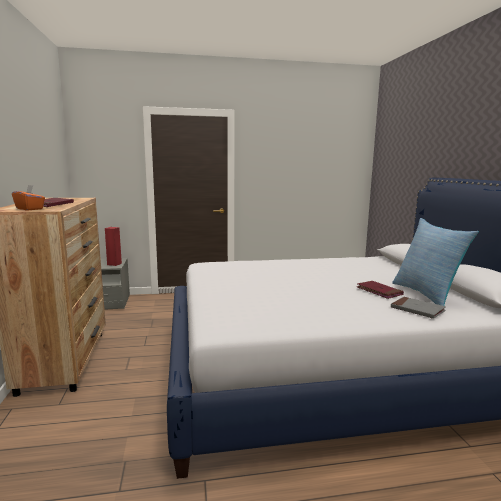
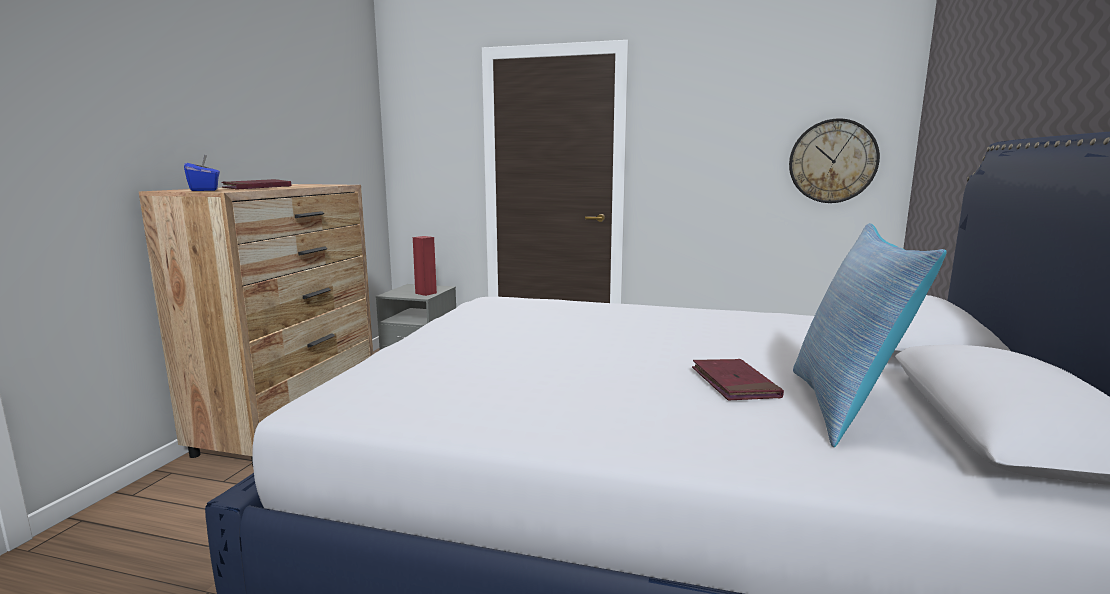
camera: 25 degrees right, 0 degrees up
orange tissue box [12,185,45,210] -> blue tissue box [184,155,220,191]
grey book [391,297,446,319] -> none
none -> wall clock [789,118,880,203]

